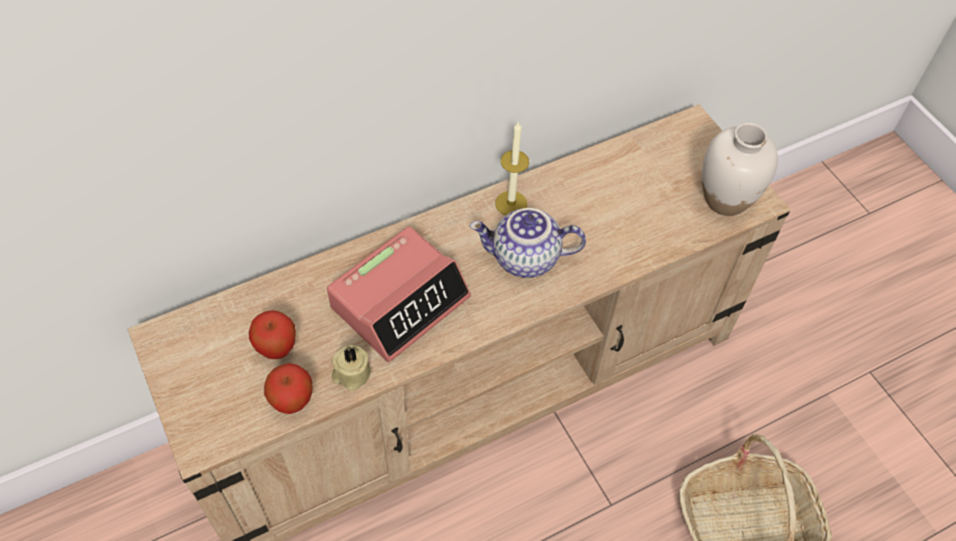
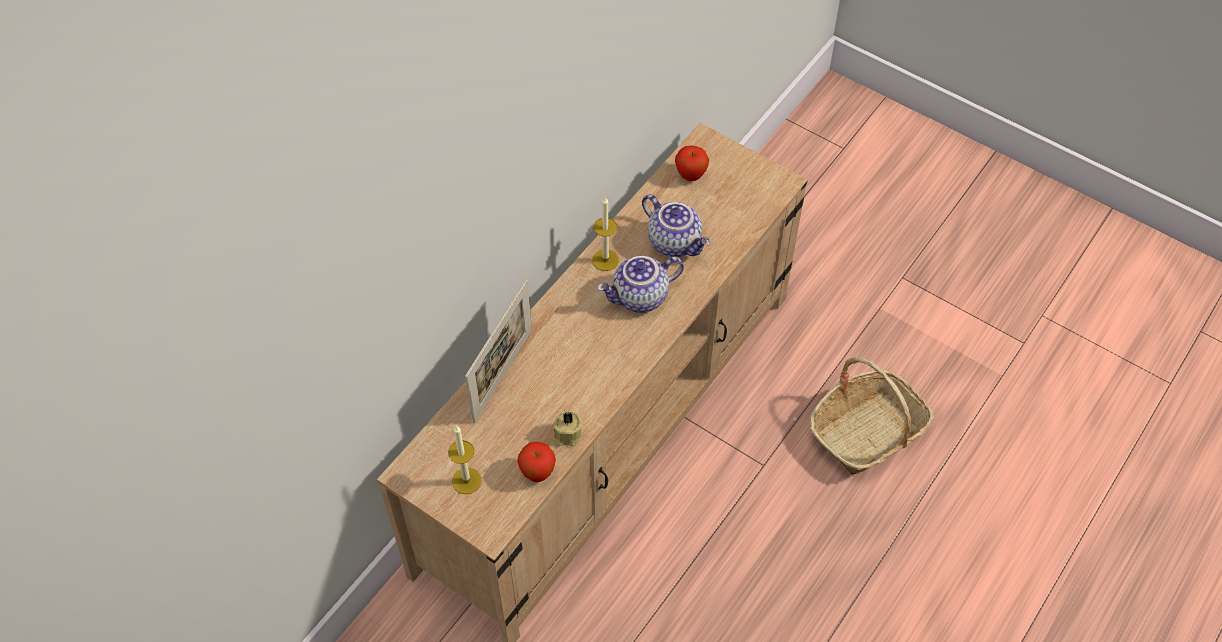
camera: 25 degrees left, 0 degrees up
apple [249,310,296,359] -> apple moved to [675,146,709,181]
alarm clock [327,227,471,362] -> none
white vase [702,123,778,216] -> none
none -> candle [448,425,482,494]
none -> picture frame [465,280,532,423]
none -> teapot [642,194,710,257]

